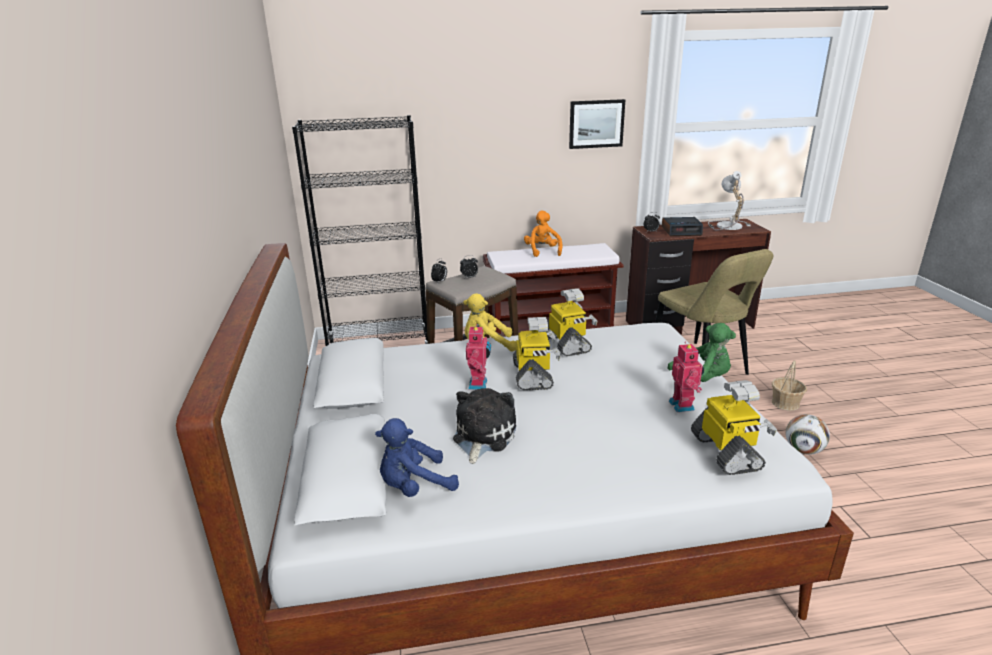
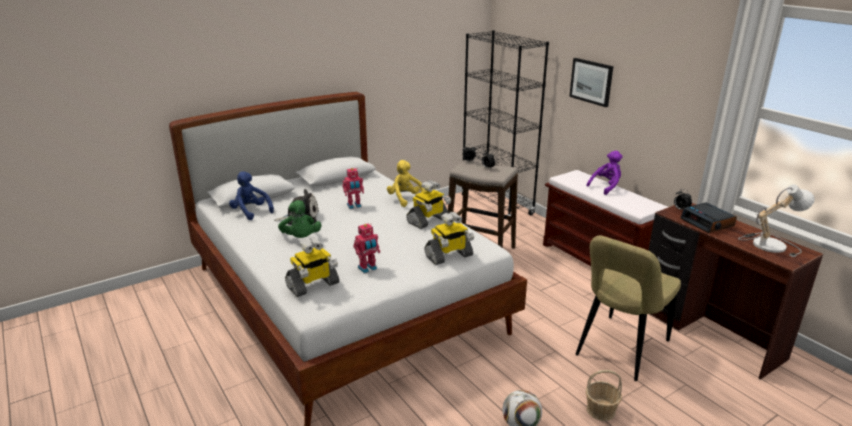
camera: 65 degrees right, 0 degrees up
toy robot [513,317,561,390] -> toy robot moved to [425,212,474,265]
orange plush toy [524,211,562,257] -> purple plush toy [586,151,623,195]
picture [569,99,625,149] -> picture moved to [569,58,613,107]
green plush toy [667,323,736,382] -> green plush toy moved to [278,200,322,238]

